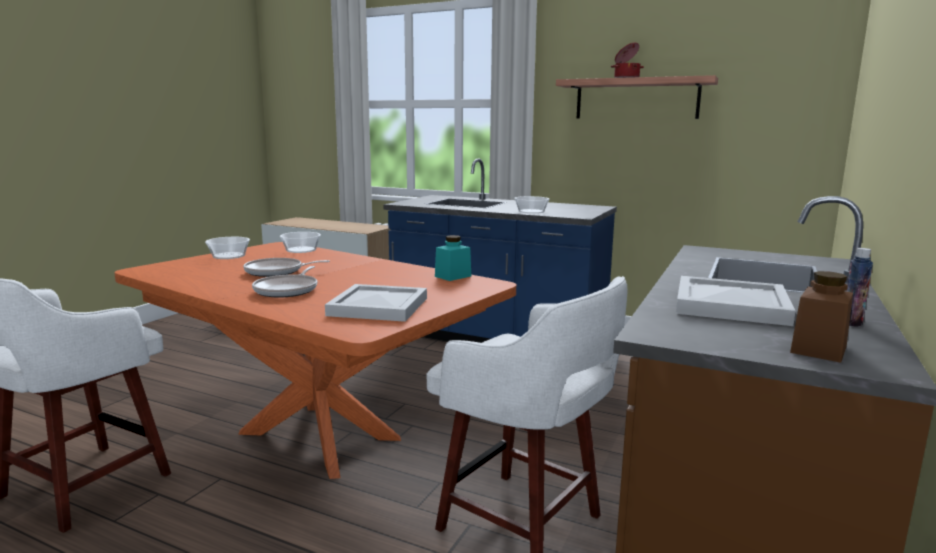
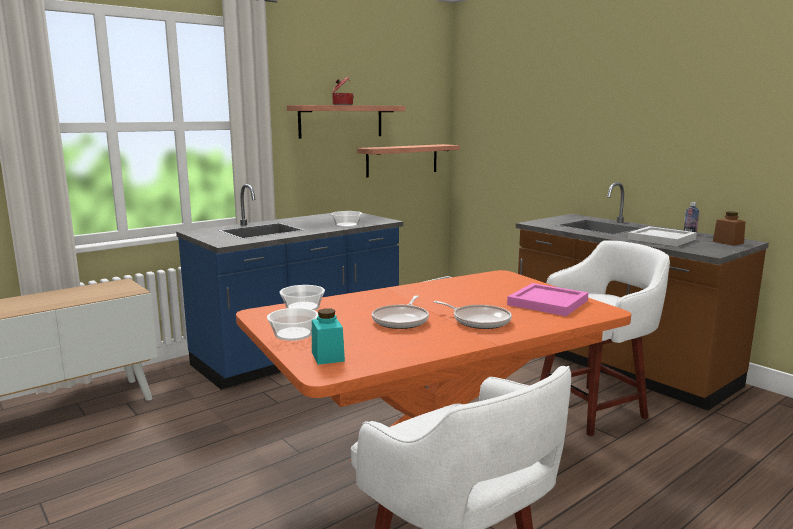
camera: 65 degrees left, 0 degrees up
white tray [325,284,427,322] -> pink tray [507,283,588,316]
turquoise jar [435,235,471,281] -> turquoise jar moved to [312,308,345,365]
none -> shelf [357,144,460,177]

